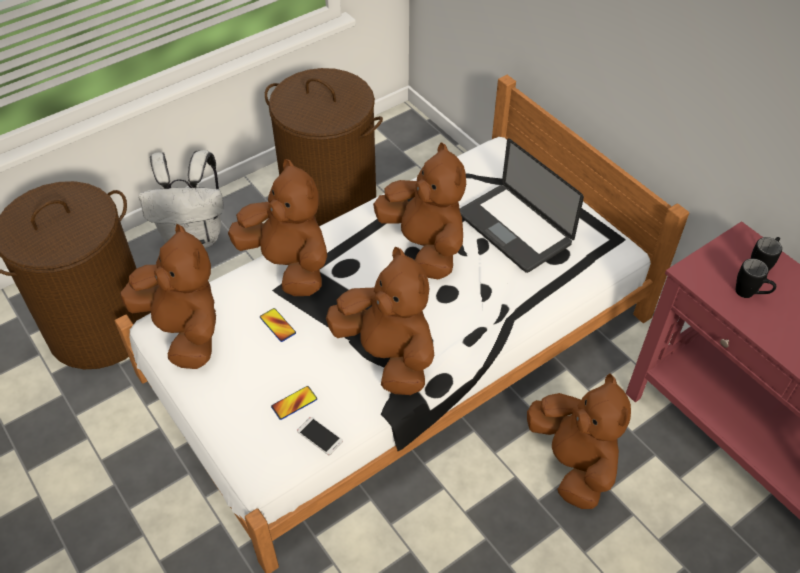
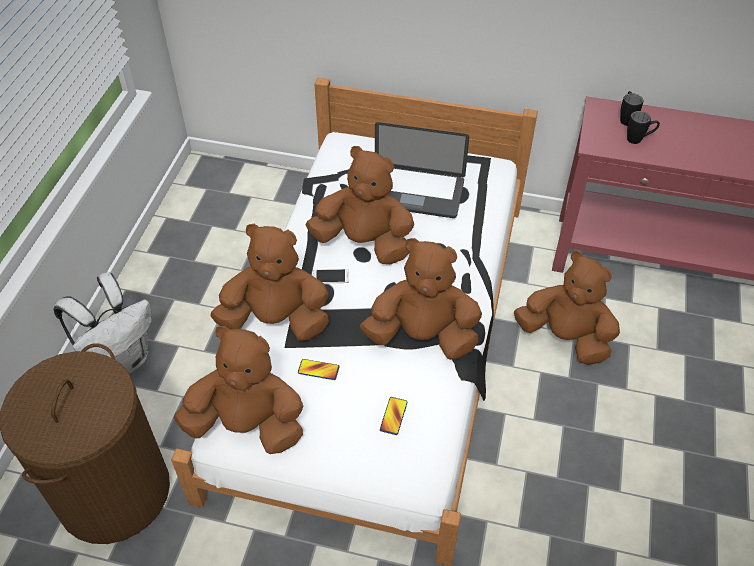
camera: 40 degrees left, 0 degrees up
brown laundry basket [265,68,383,226] -> none
phone [297,417,343,455] -> phone moved to [313,269,349,283]

